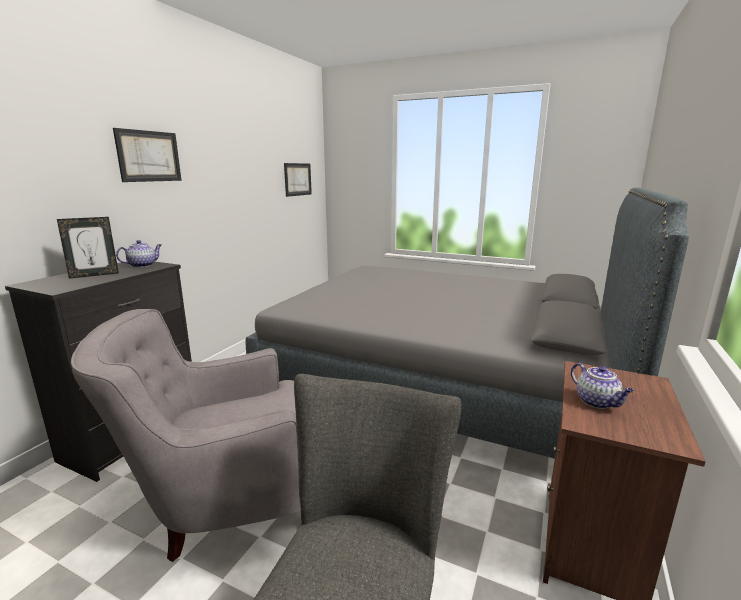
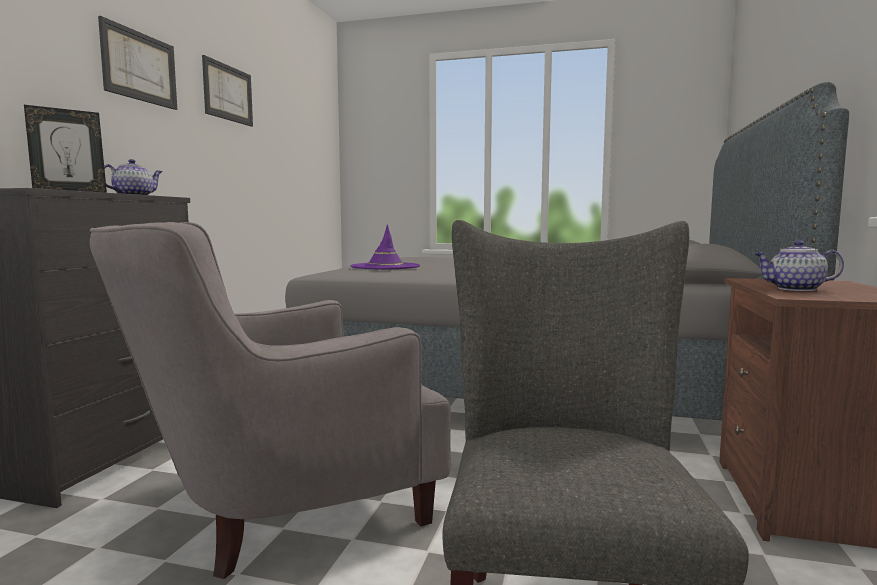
camera: 10 degrees left, 10 degrees down
picture [284,163,312,197] -> picture moved to [202,55,253,127]
teapot [571,363,634,409] -> teapot turned 135 degrees clockwise [754,240,844,291]
none -> purple hat [351,224,420,269]

